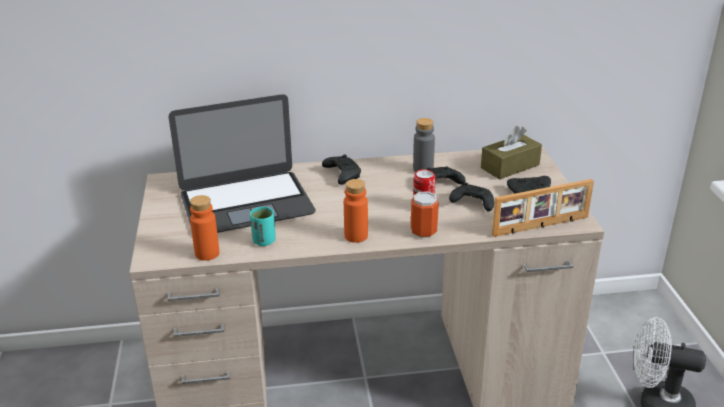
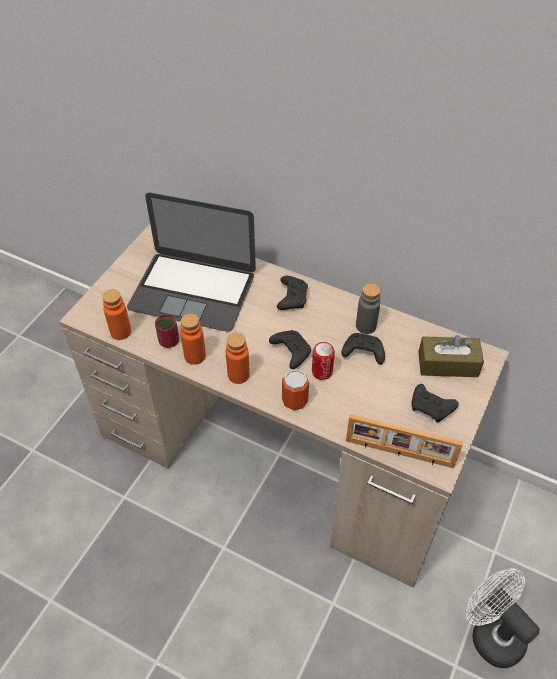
camera: 35 degrees right, 20 degrees up
turquoise cup [250,207,276,246] -> red cup [155,314,179,348]
black game controller [449,182,494,211] -> black game controller moved to [269,330,311,369]
none -> orange bottle [180,314,206,365]

